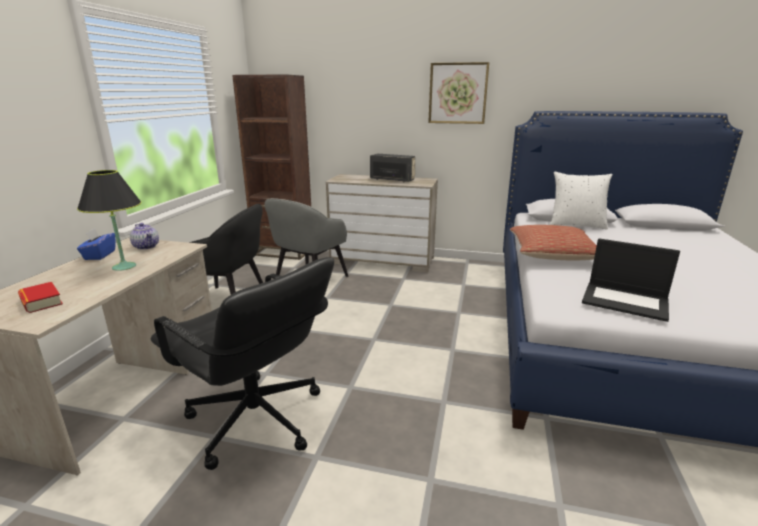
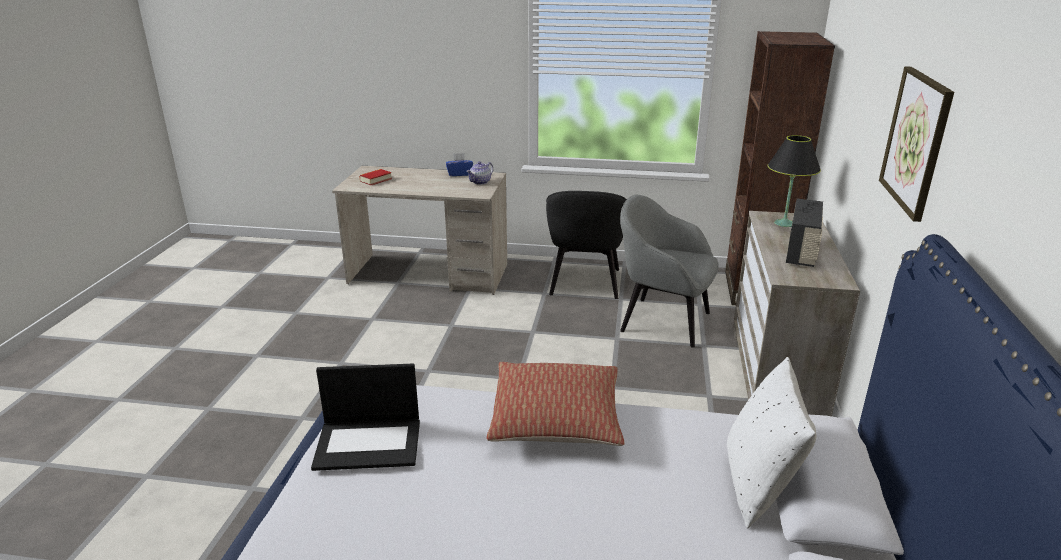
camera: 85 degrees right, 5 degrees up
black table lamp [77,170,142,271] -> black table lamp moved to [768,135,821,227]
black office chair [150,257,334,470] -> none
laptop [582,238,680,322] -> laptop turned 120 degrees counterclockwise [311,363,420,471]

